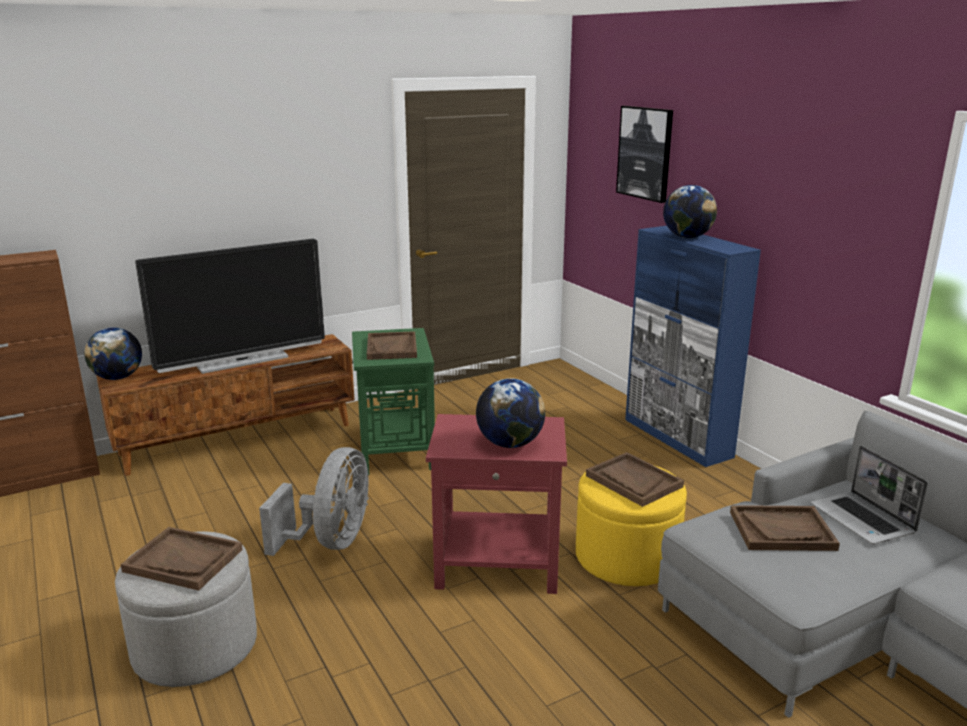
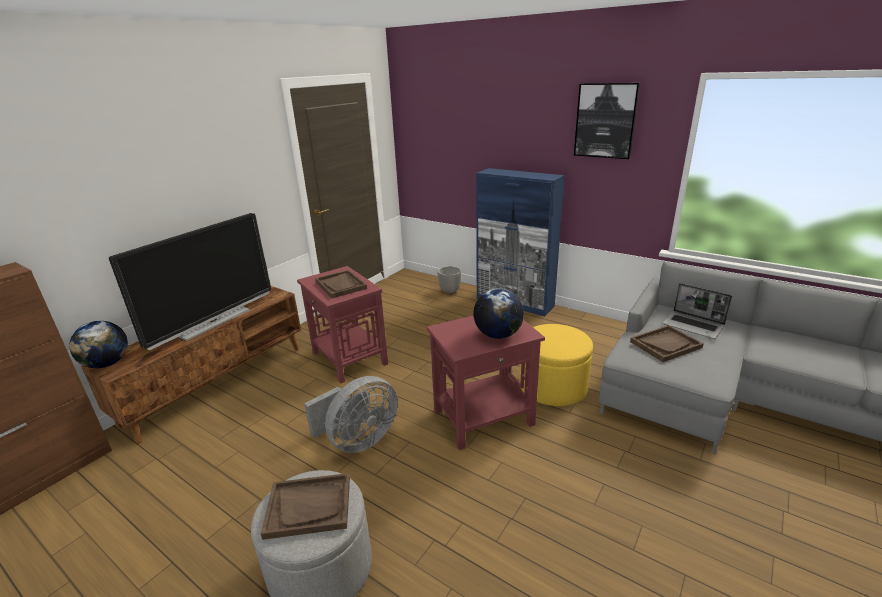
camera: 25 degrees left, 5 degrees up
grey fan [259,447,369,556] -> grey fan turned 60 degrees clockwise [304,376,398,453]
green side table [352,328,435,475] -> red side table [297,266,388,384]
brown tray [586,452,684,507] -> none
picture [616,106,673,203] -> picture moved to [574,83,640,159]
globe [663,185,717,238] -> none
none -> planter [437,266,461,294]

